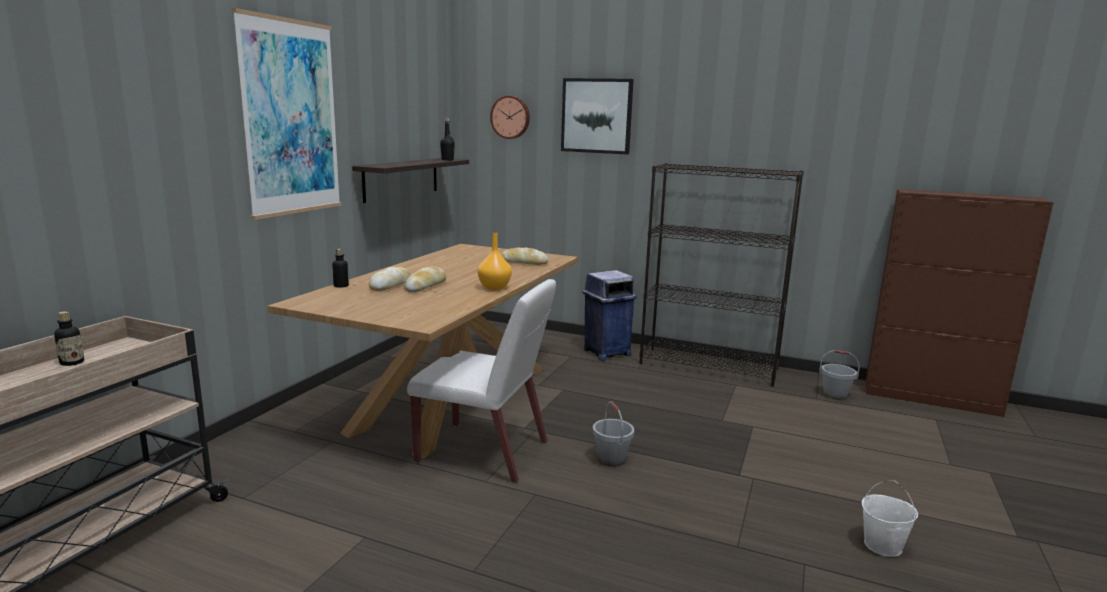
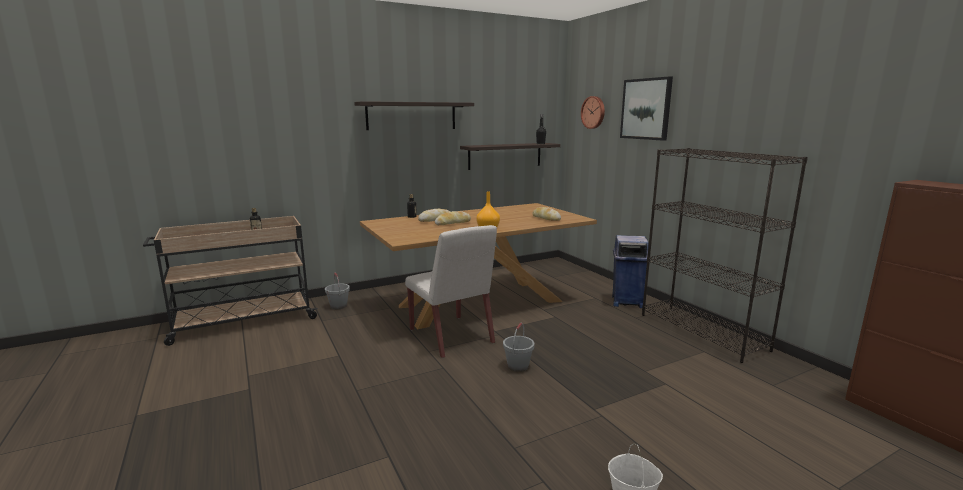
camera: 40 degrees right, 0 degrees up
picture [231,8,341,220] -> shelf [354,101,474,130]
grey bucket [819,350,860,400] -> grey bucket moved to [325,273,350,309]

